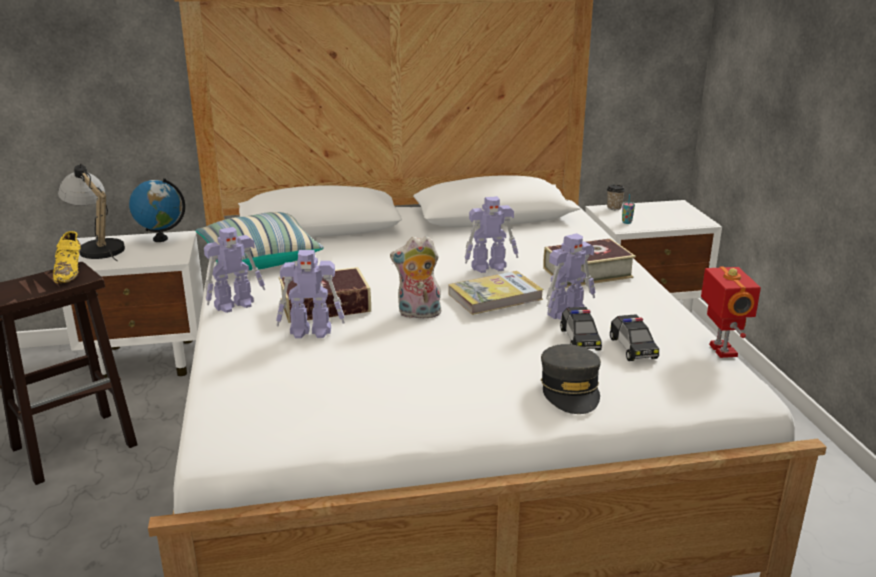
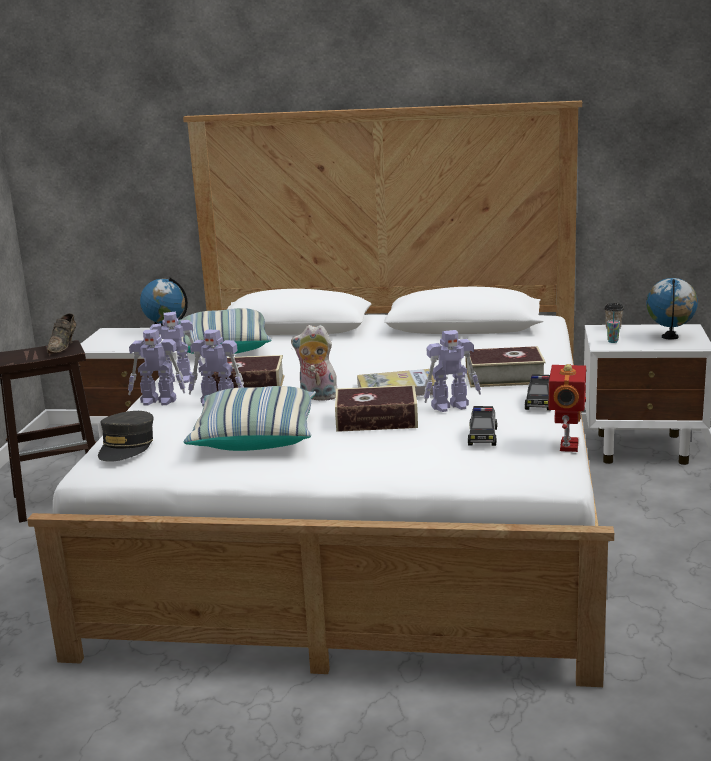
camera: 20 degrees right, 5 degrees down
yellow shoe [53,231,81,283] -> brown shoe [47,313,76,354]
table lamp [58,164,125,262] -> none
toy robot [464,196,518,273] -> toy robot moved to [128,330,185,406]
grey cap [541,344,601,414] -> grey cap moved to [98,411,154,462]
toy car [560,307,602,351] -> toy car moved to [525,374,551,411]
none -> pillow [184,386,316,451]
none -> book [335,385,418,432]
none -> globe [646,278,698,340]

